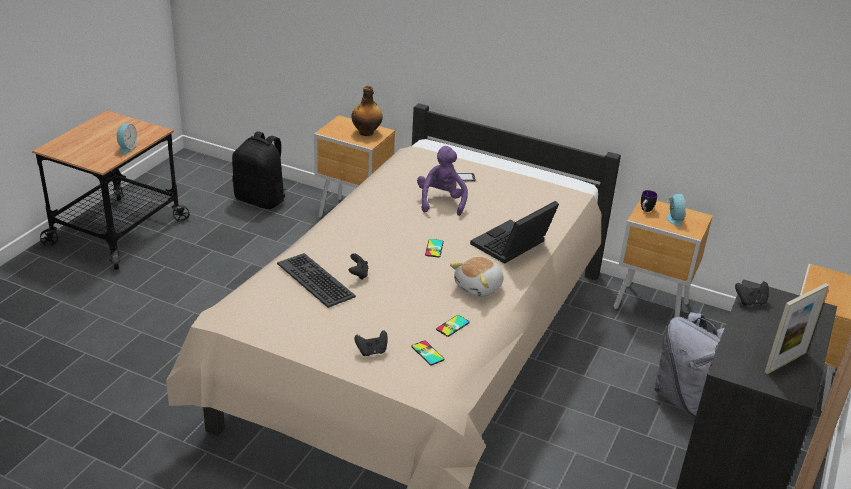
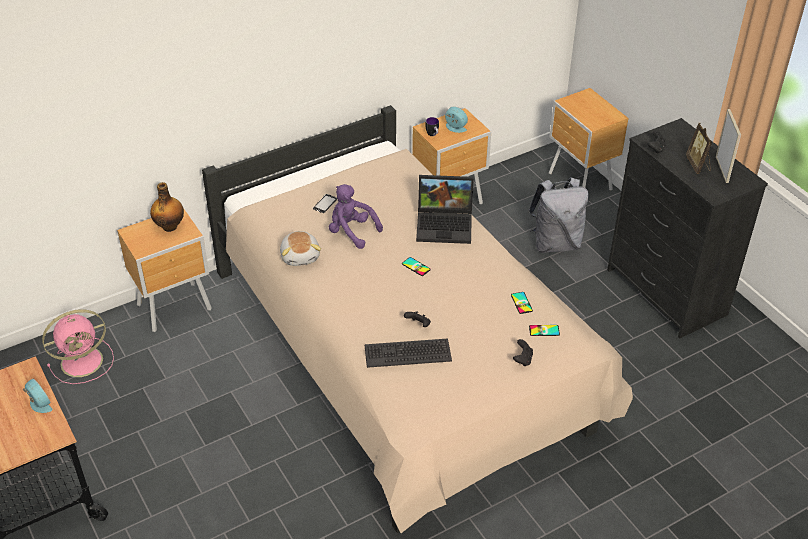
camera: 55 degrees left, 10 degrees up
black backpack [232,131,287,209] -> pink fan [42,309,114,384]
plush toy [450,257,504,297] -> plush toy moved to [280,231,321,266]
laptop [470,201,559,264] -> laptop turned 75 degrees counterclockwise [416,175,474,244]
none -> picture frame [686,123,712,174]

